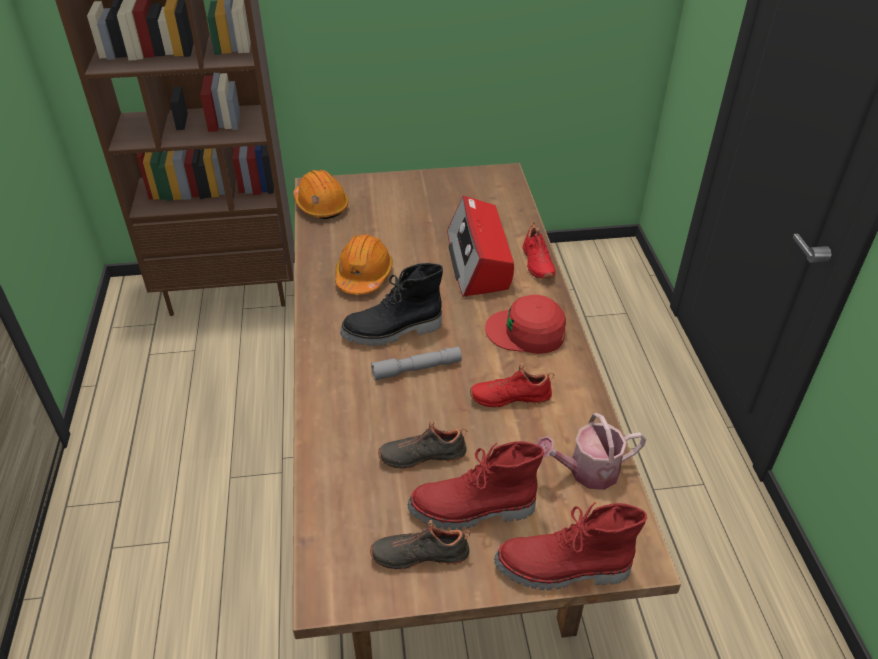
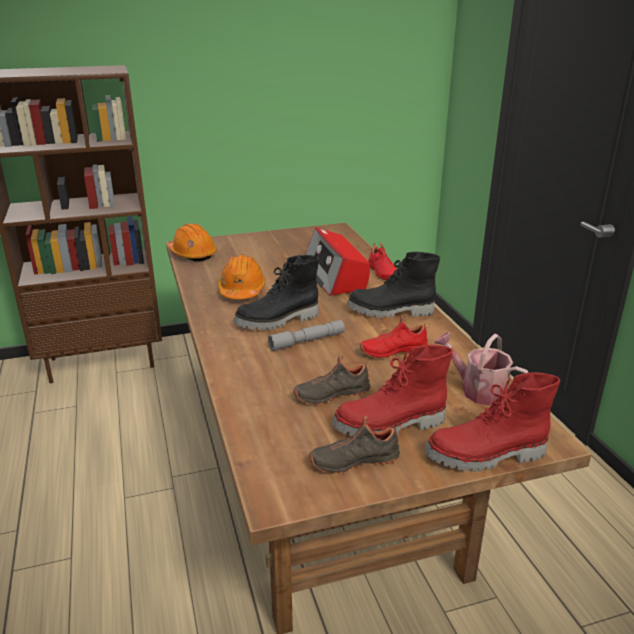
camera: 10 degrees left, 15 degrees down
red cap [485,295,566,354] -> black boot [347,252,440,318]
watering can [536,413,646,490] -> watering can turned 60 degrees clockwise [434,332,529,406]

